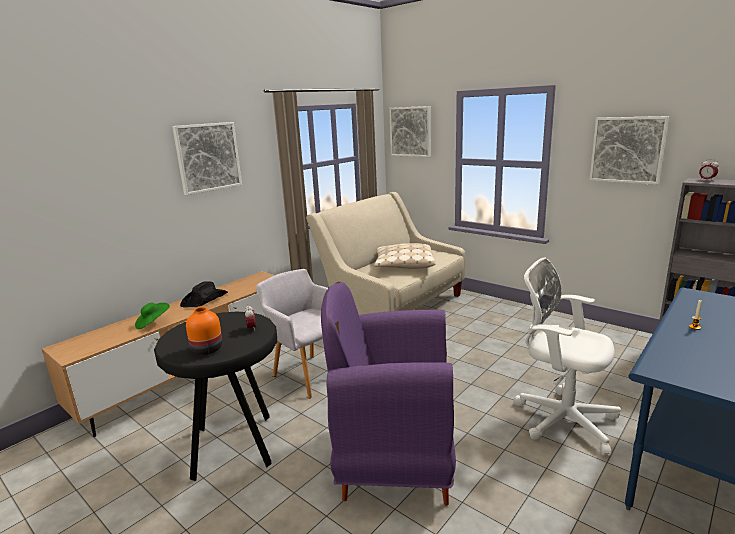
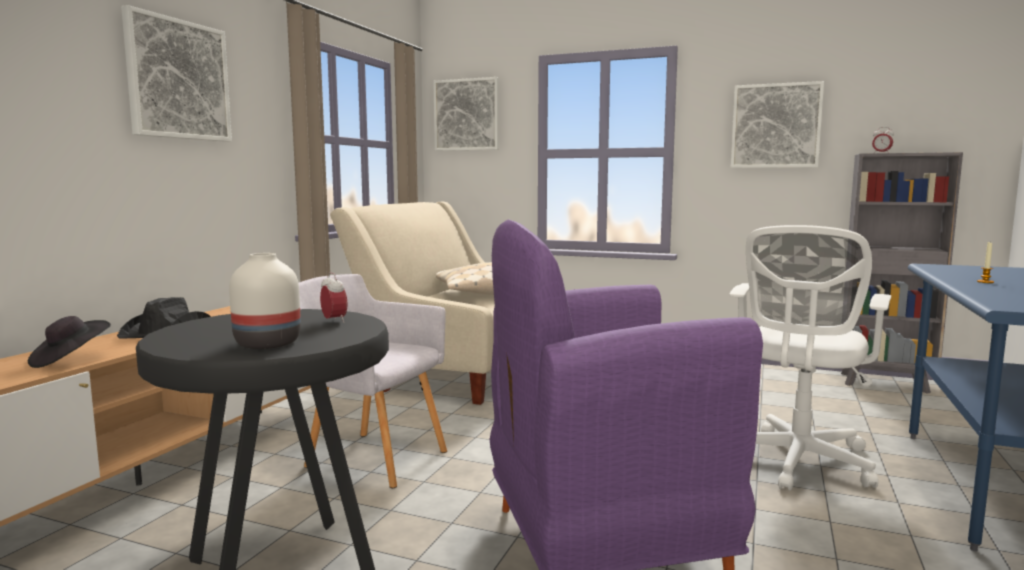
camera: 20 degrees left, 10 degrees down
green hat [135,302,170,329] -> black hat [28,316,111,368]
orange vase [186,307,222,355] -> white vase [229,253,301,349]
white office chair [514,258,621,456] -> white office chair turned 75 degrees counterclockwise [730,225,891,491]

